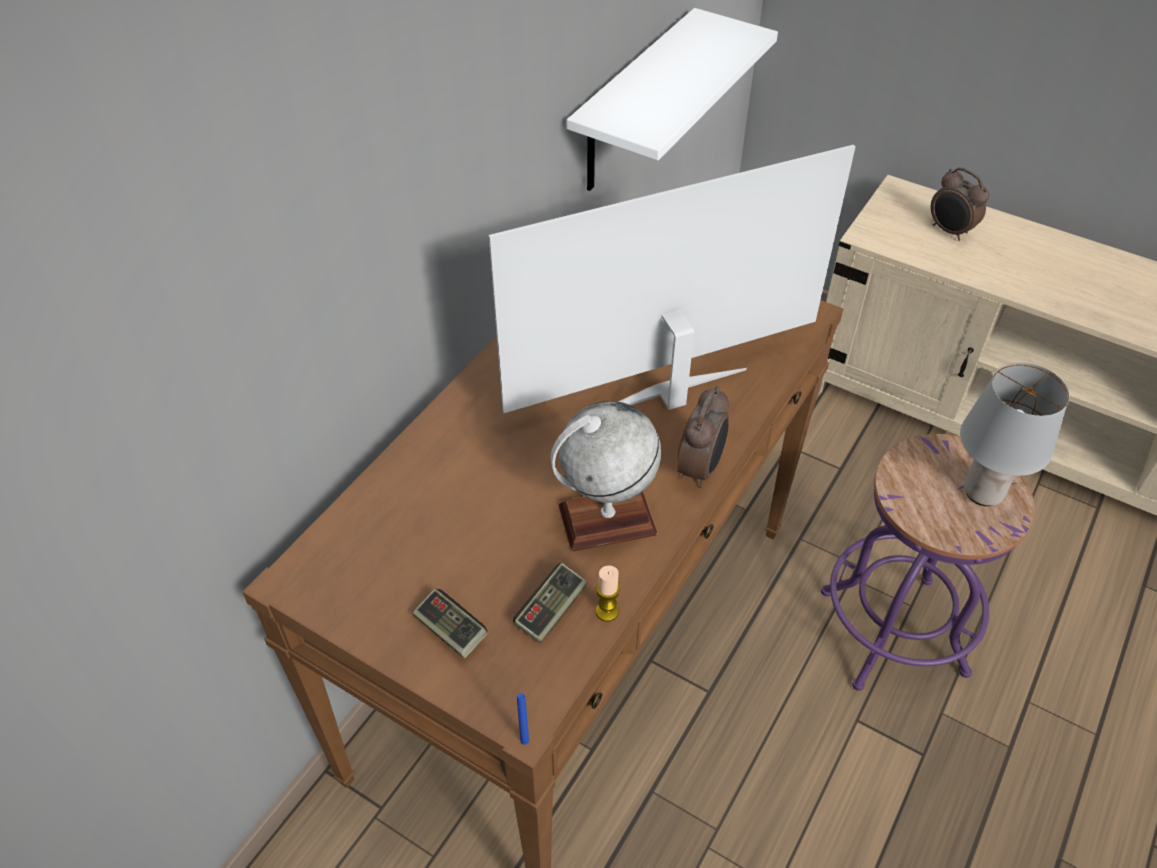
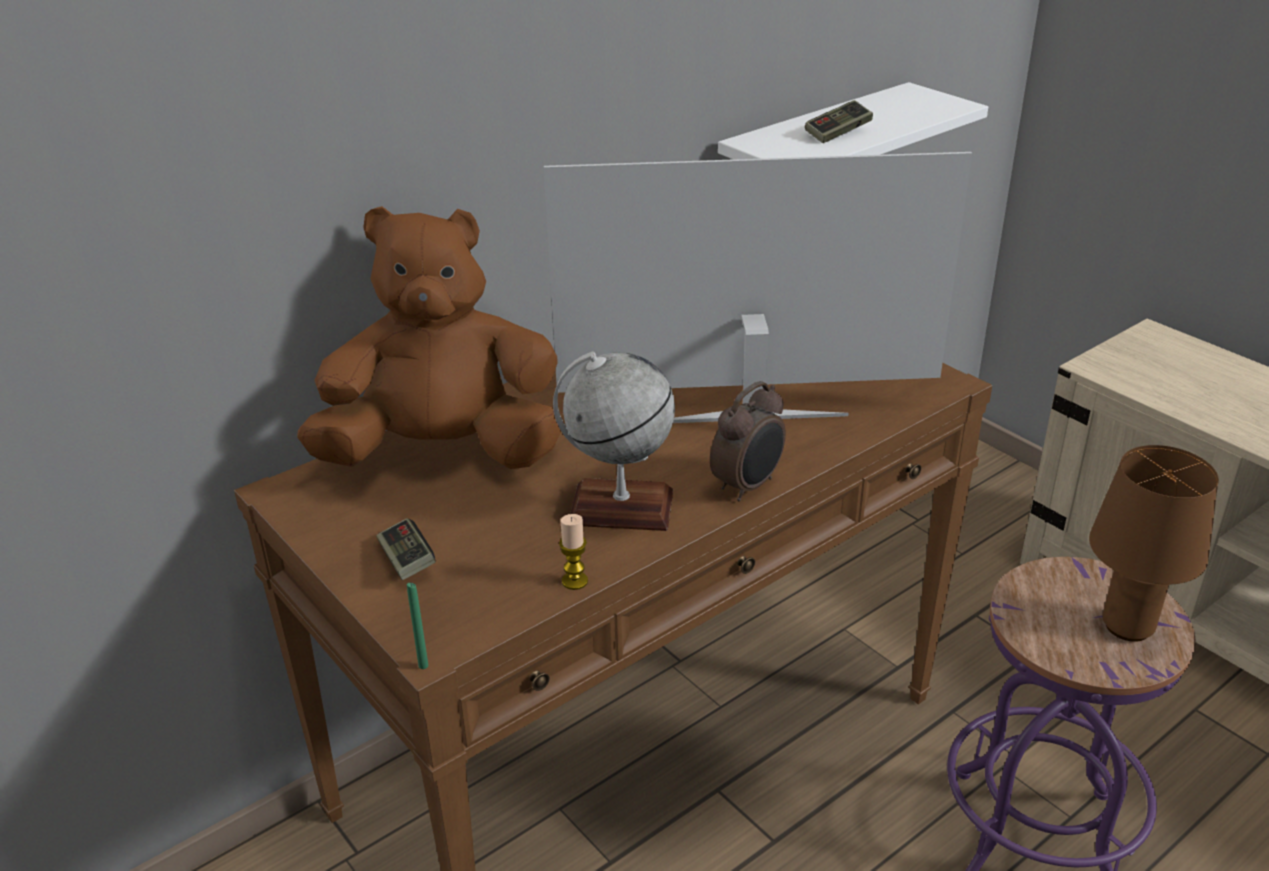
camera: 20 degrees right, 15 degrees down
game controller [513,563,587,644] -> game controller moved to [805,100,873,143]
blue candle [517,693,529,745] -> green candle [407,583,428,669]
alarm clock [931,167,989,241] -> none
grey table lamp [960,363,1069,506] -> brown table lamp [1089,445,1219,642]
none -> brown plush toy [297,206,561,469]

